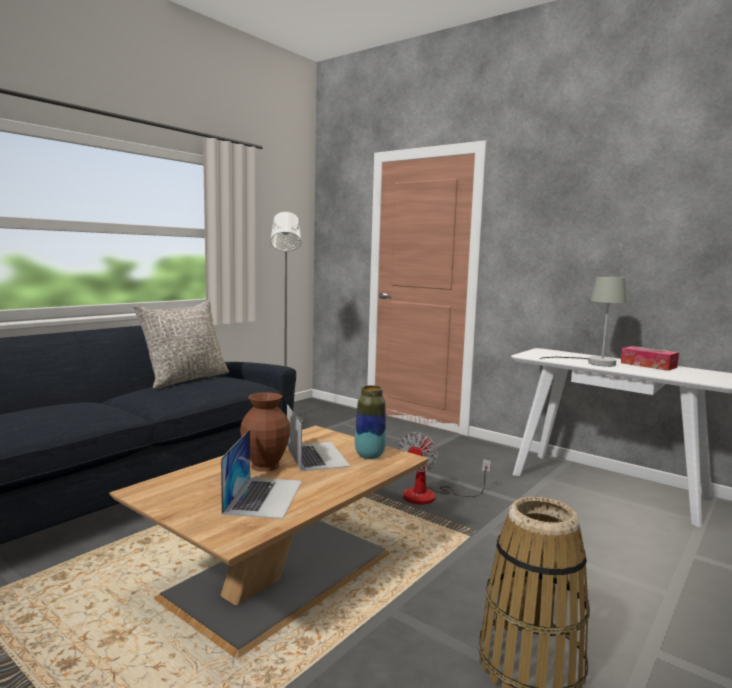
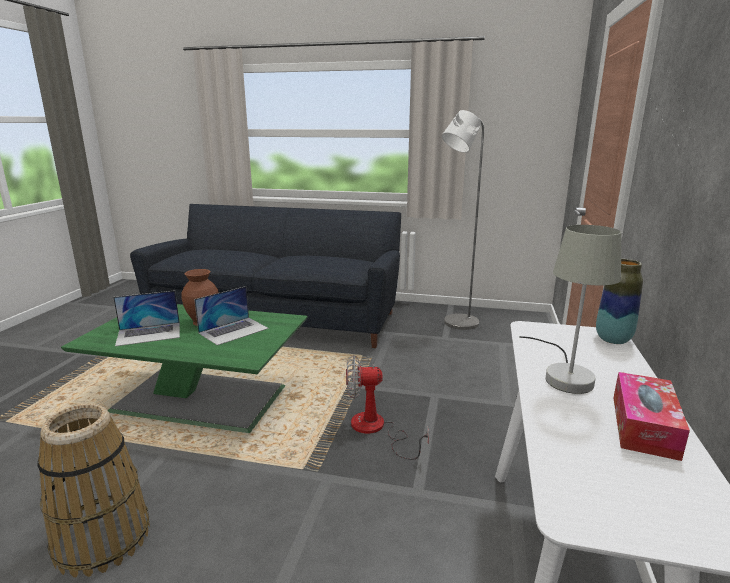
camera: 65 degrees right, 10 degrees up
brown coffee table [109,426,429,659] -> green coffee table [61,304,308,433]
grey pillow [133,300,229,389] -> none
vase [355,385,386,459] -> vase moved to [596,259,643,344]

